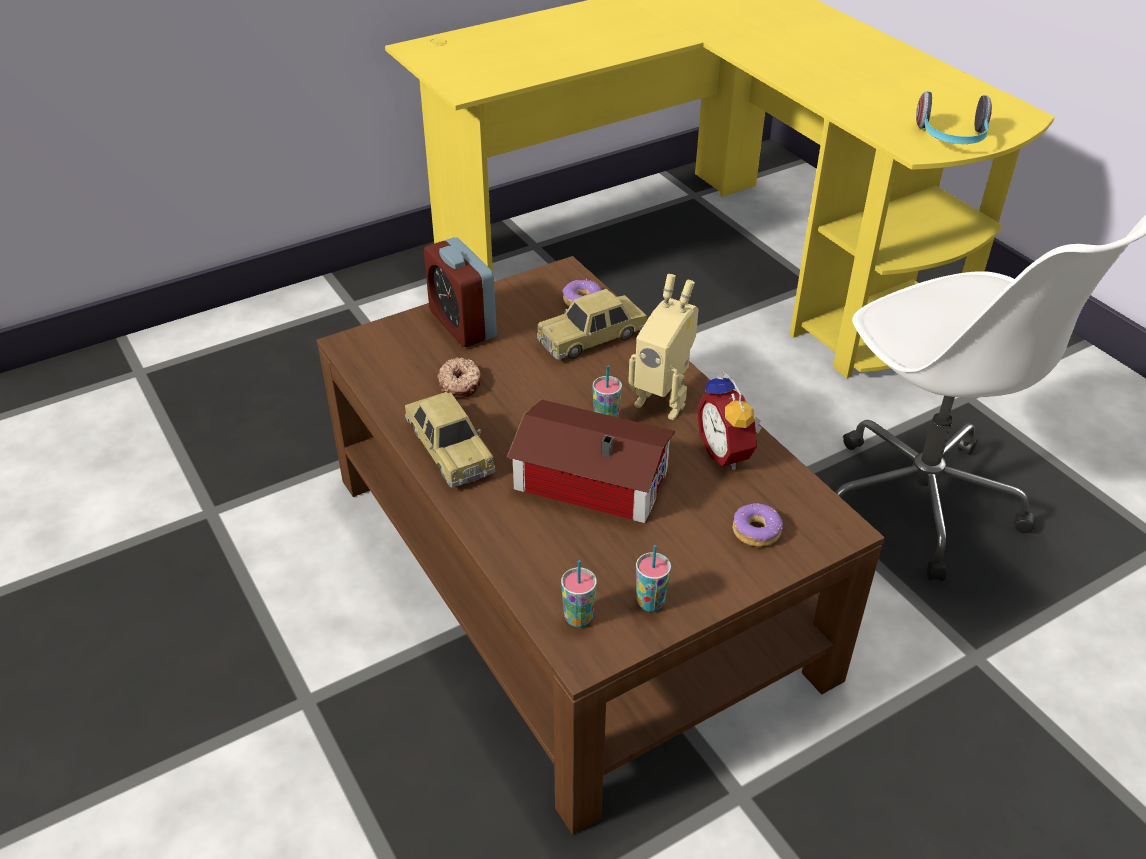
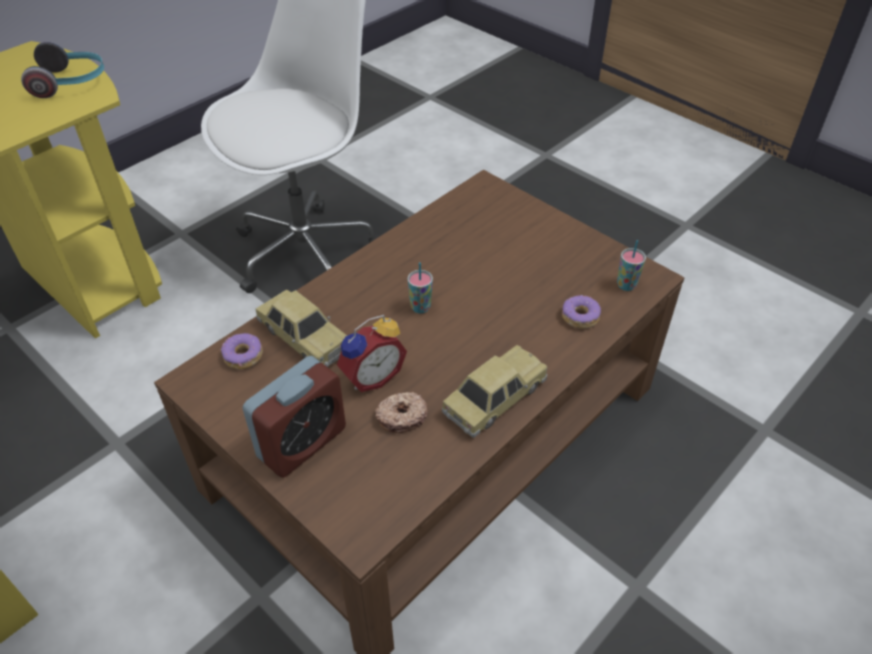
camera: 105 degrees left, 5 degrees up
toy house [507,399,675,523] -> none
toy robot [628,274,699,420] -> none
cup [636,545,671,612] -> none
alarm clock [697,372,762,470] -> alarm clock moved to [337,315,407,392]
donut [733,503,783,547] -> donut moved to [562,294,601,329]

